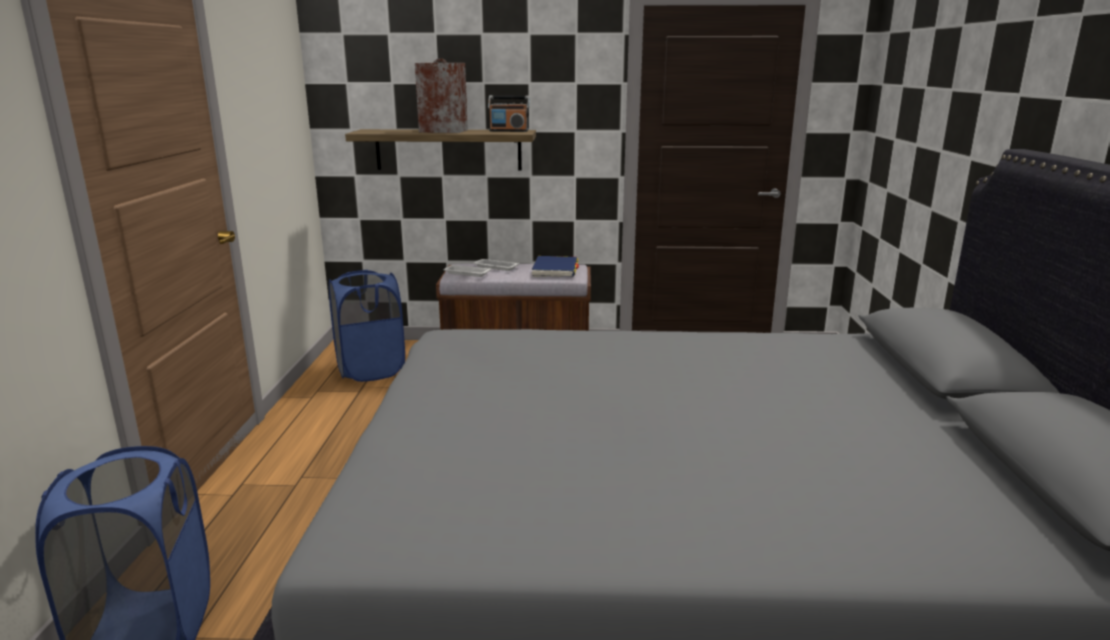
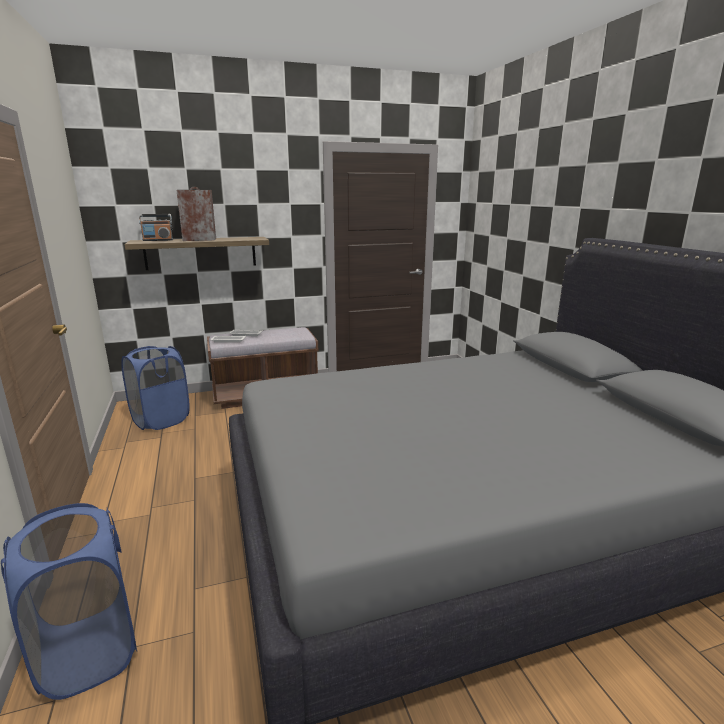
camera: 20 degrees left, 0 degrees up
radio [488,95,529,132] -> radio moved to [139,214,173,241]
blue book [532,256,579,277] -> none

